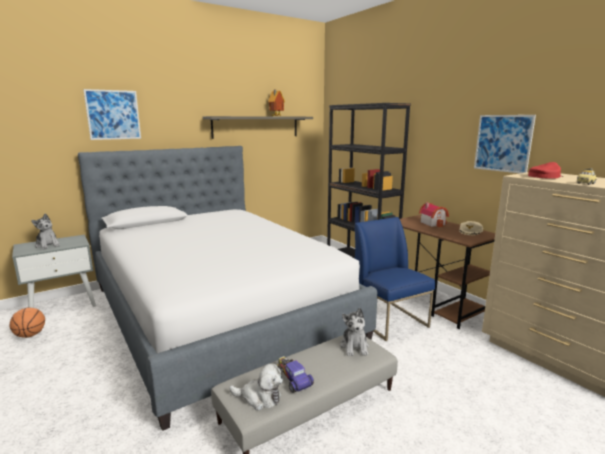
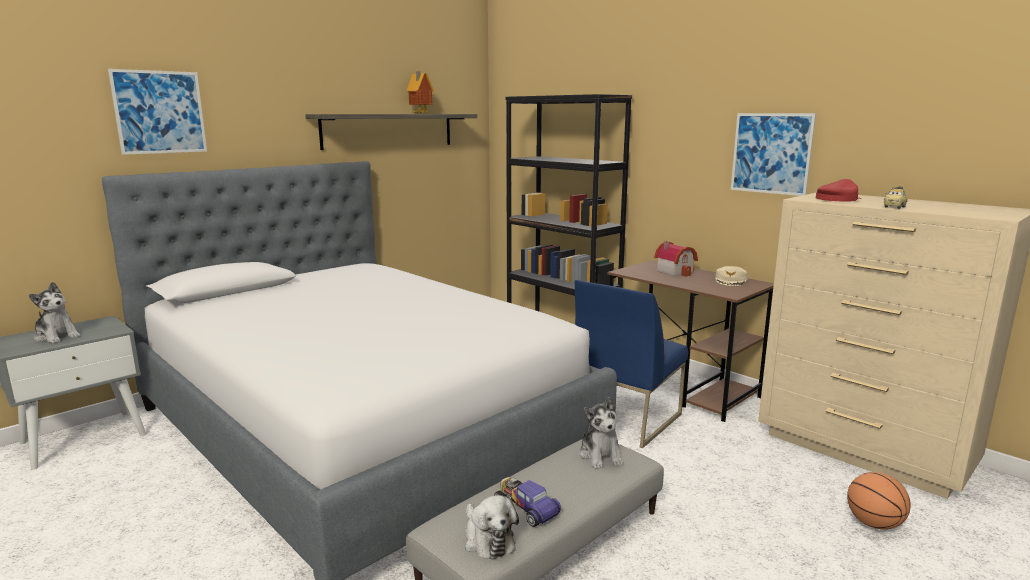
camera: 10 degrees left, 0 degrees up
basketball [10,308,45,338] -> basketball moved to [847,472,911,529]
plush toy [229,363,283,411] -> plush toy turned 60 degrees clockwise [465,495,519,560]
blue chair [355,217,435,341] -> blue chair turned 105 degrees counterclockwise [575,280,688,448]

